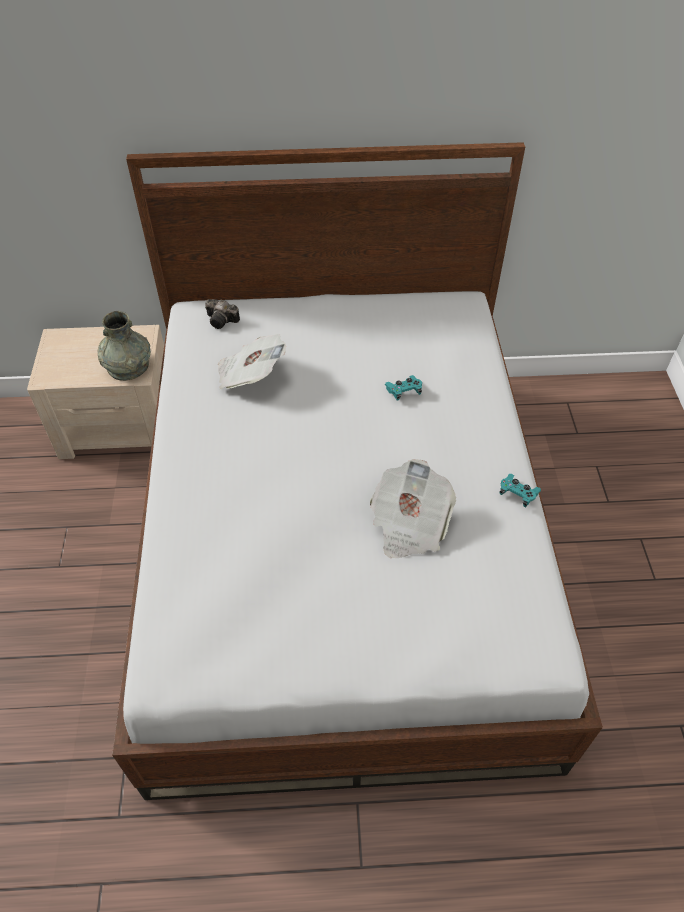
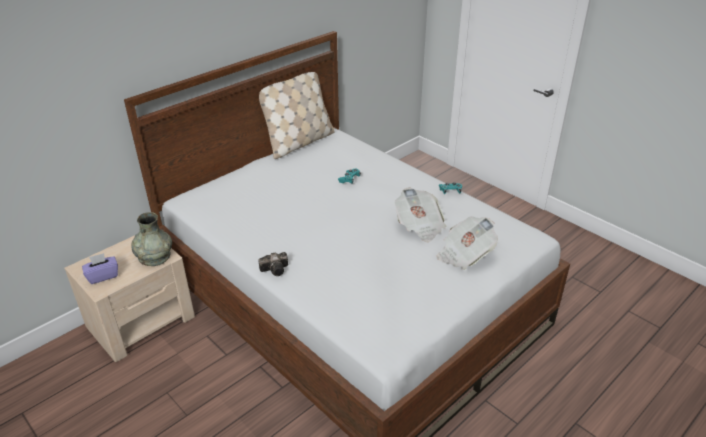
camera: 40 degrees left, 15 degrees down
camera [205,299,240,329] -> camera moved to [259,252,288,276]
newspaper [218,334,286,389] -> newspaper moved to [437,216,498,270]
none -> purple tissue box [82,253,118,284]
none -> beige pillow [259,72,334,159]

